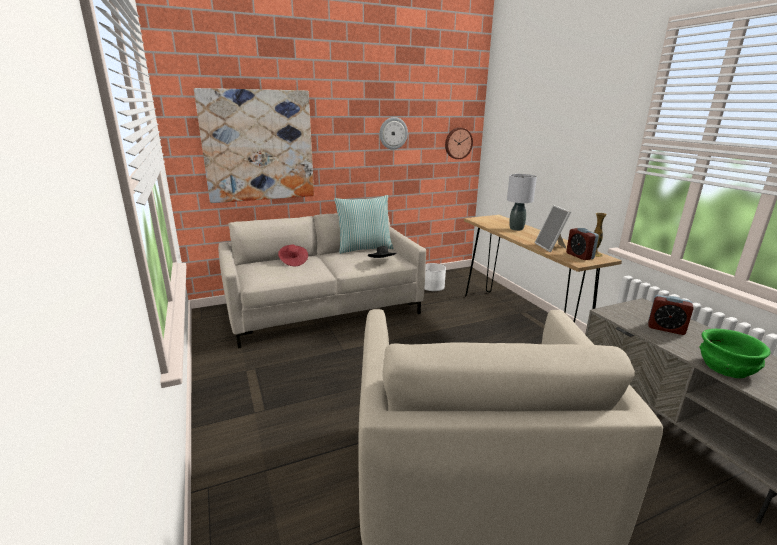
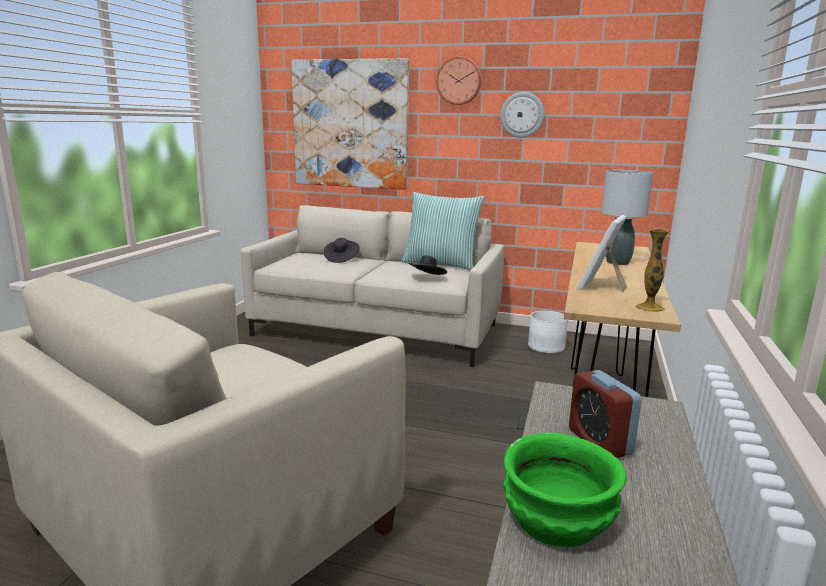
camera: 40 degrees right, 5 degrees down
red hat [278,244,308,266] -> black hat [324,238,359,263]
wall clock [445,128,473,159] -> wall clock moved to [436,56,482,105]
alarm clock [566,228,599,260] -> none

